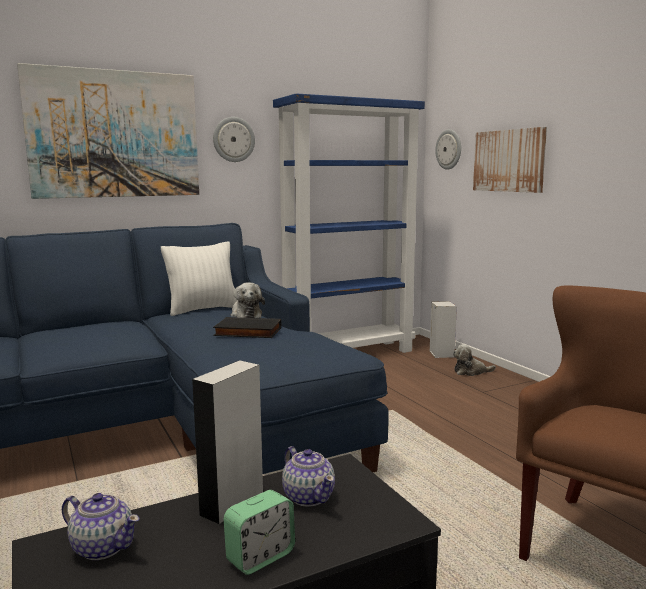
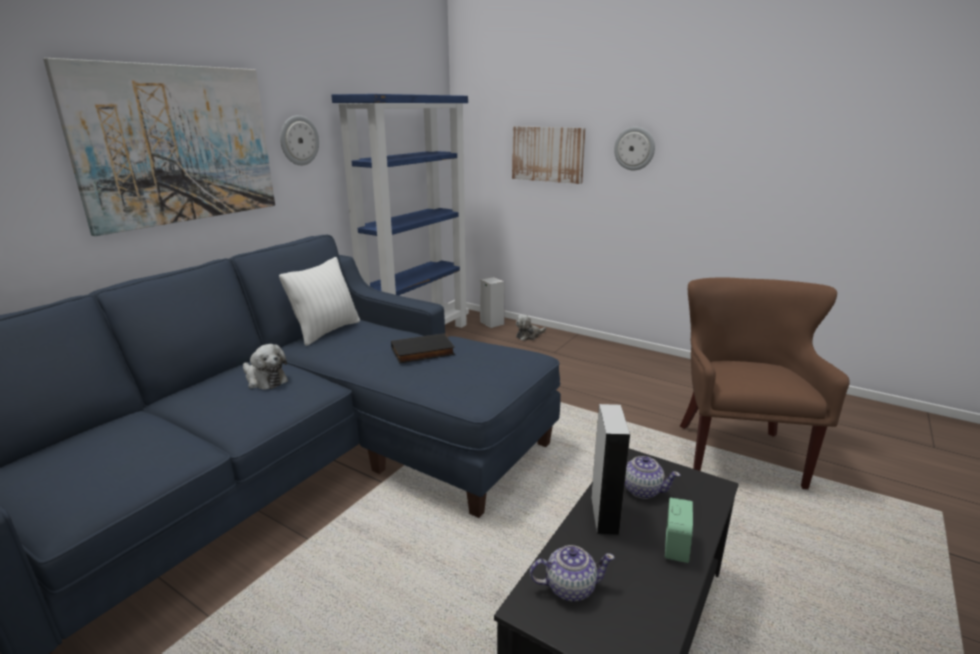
camera: 30 degrees left, 10 degrees up
plush toy [230,282,265,318] -> plush toy moved to [243,344,288,390]
wall clock [435,129,461,170] -> wall clock moved to [614,127,655,170]

